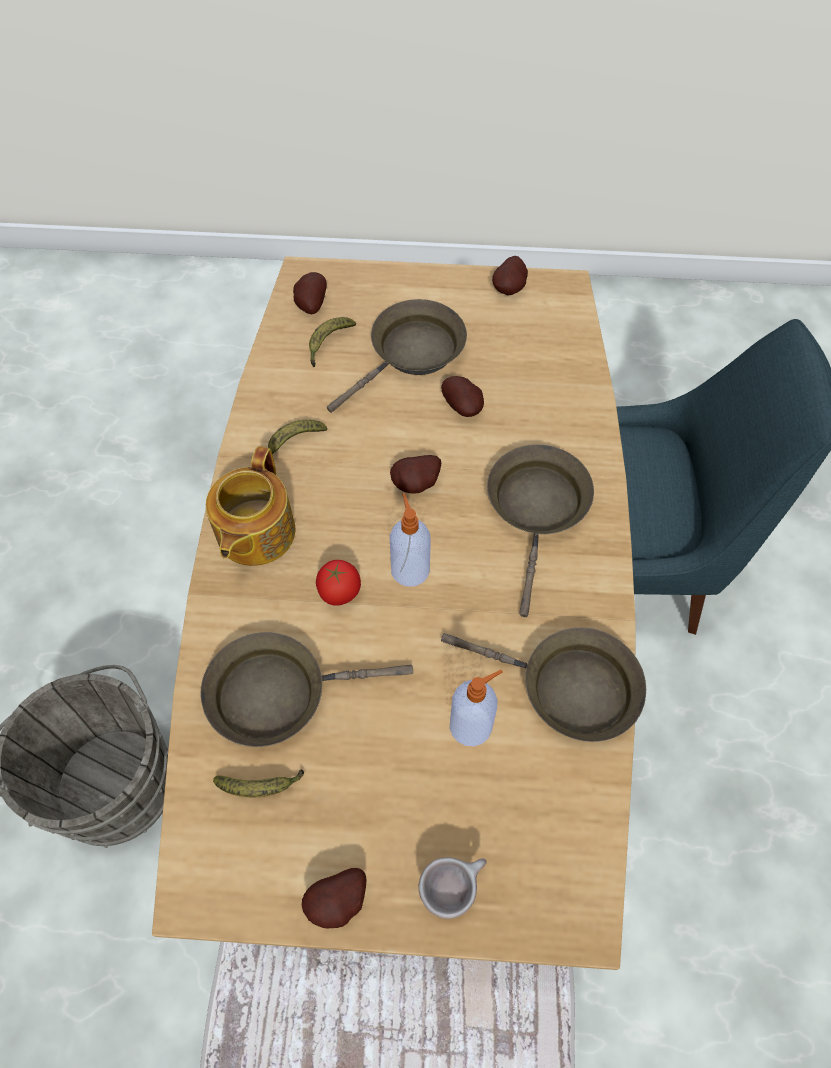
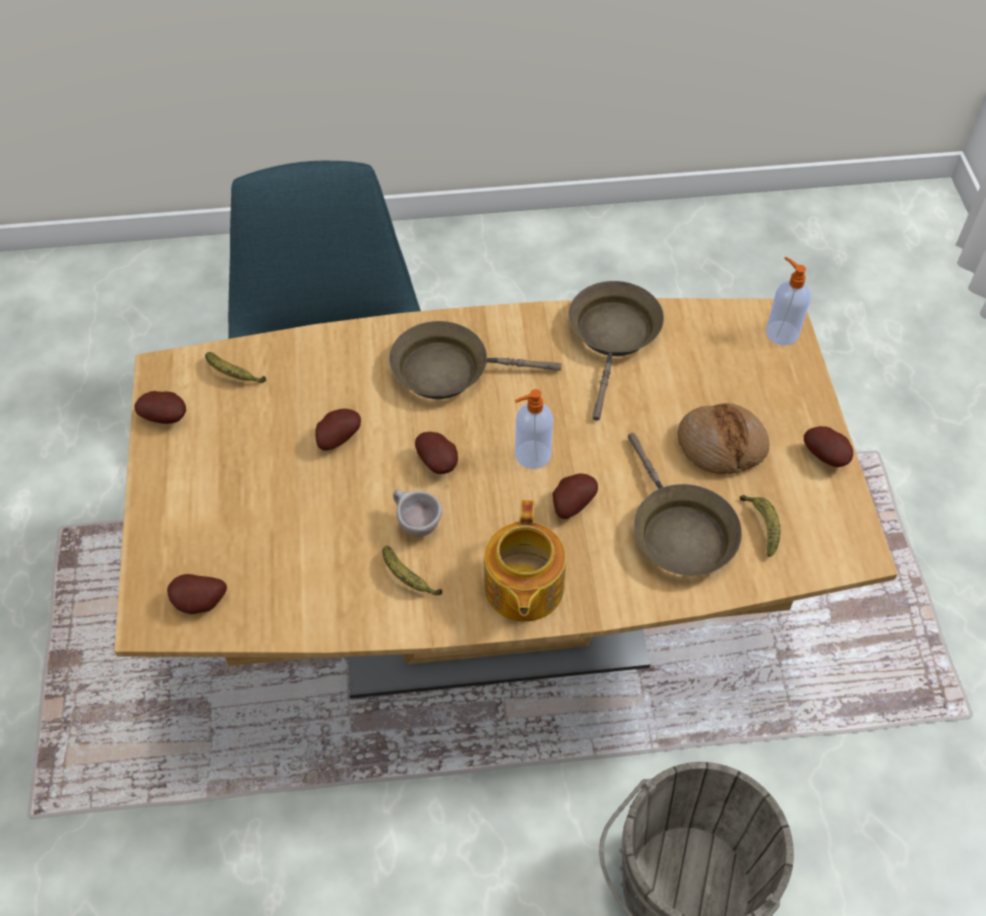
camera: 100 degrees left, 5 degrees down
teapot [206,447,295,566] -> teapot turned 90 degrees clockwise [484,500,566,622]
banana [309,317,356,367] -> banana moved to [205,352,266,383]
tomato [316,560,361,606] -> potato [552,474,598,519]
brown frying pan [327,299,467,413] -> none
beige cup [419,857,487,919] -> beige cup moved to [393,490,442,537]
soap dispenser [450,670,503,746] -> soap dispenser moved to [766,257,811,346]
none -> bread [678,403,769,474]

